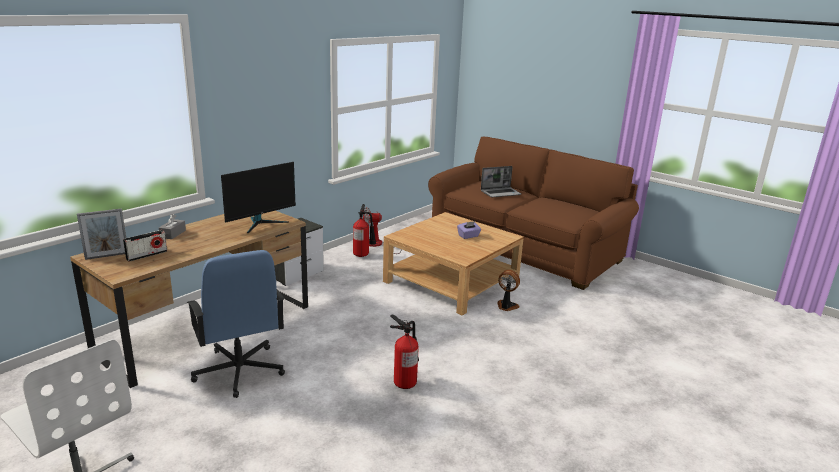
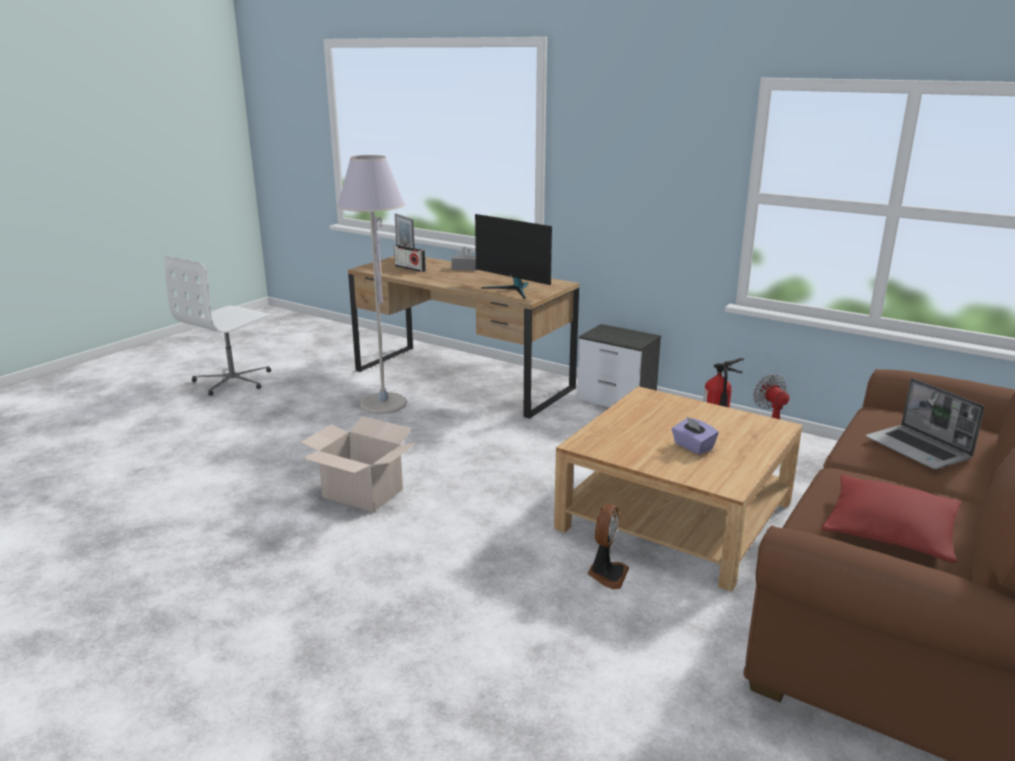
camera: 85 degrees right, 0 degrees up
blue office chair [187,250,285,398] -> grey floor lamp [337,155,407,414]
fire extinguisher [390,315,419,389] -> cardboard box [301,416,417,512]
none -> red pillow [821,475,962,563]

